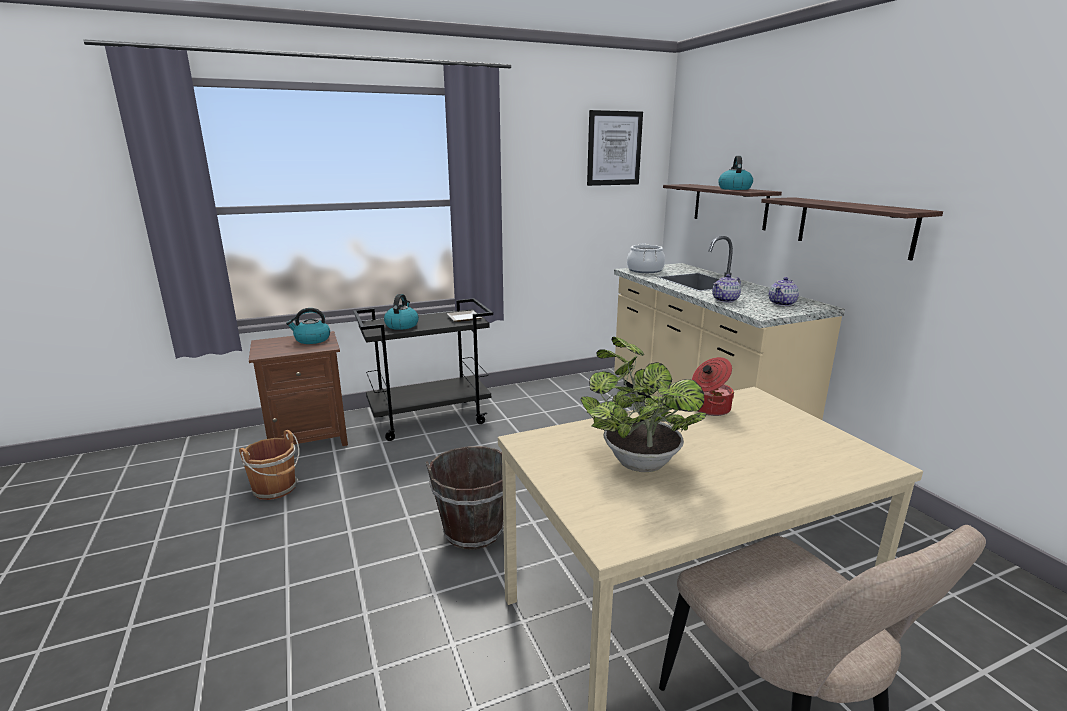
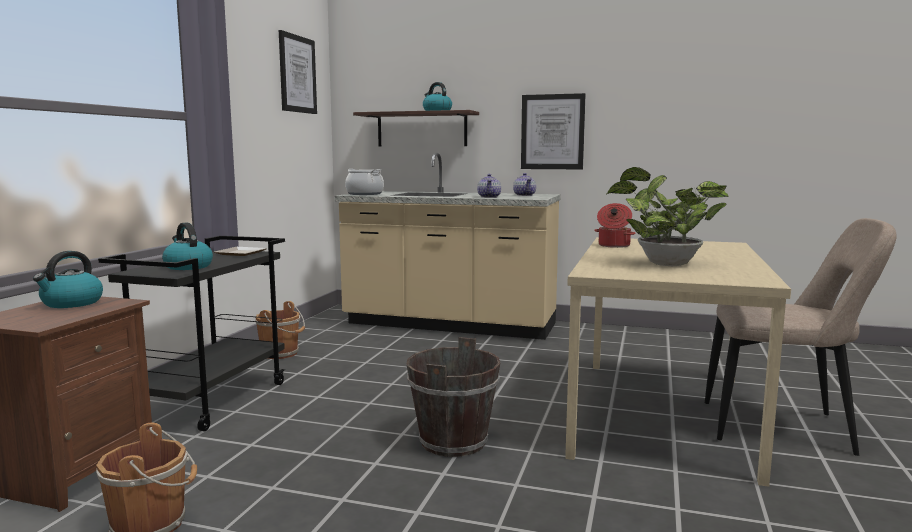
camera: 50 degrees left, 10 degrees down
shelf [761,197,943,261] -> picture [521,93,586,169]
none -> brown bucket [255,301,305,359]

